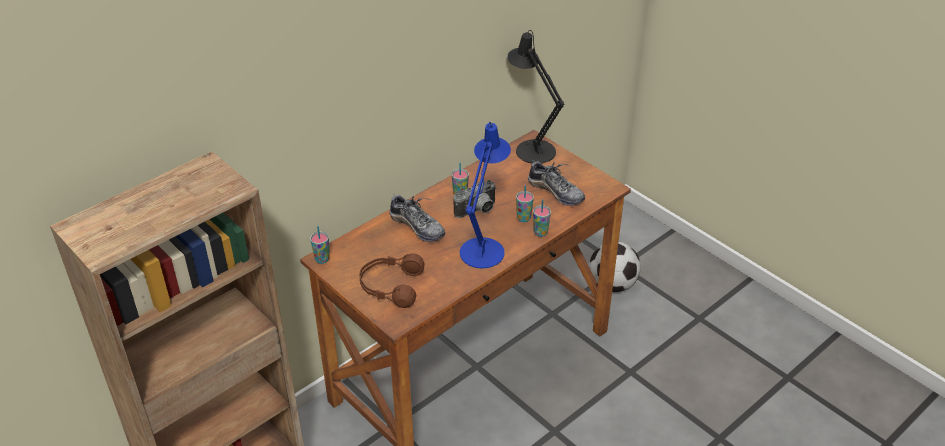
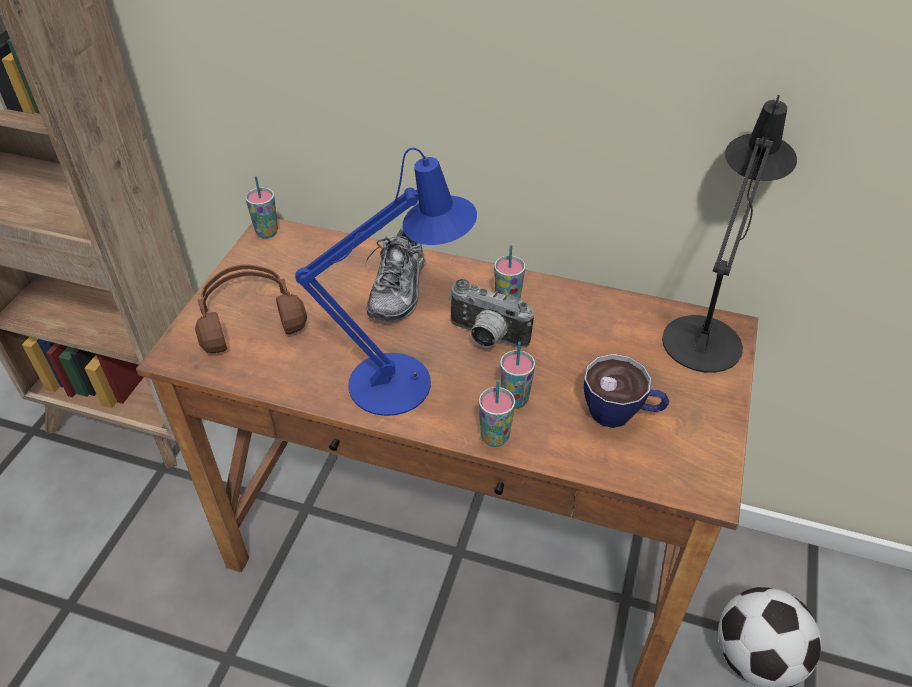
camera: 60 degrees right, 5 degrees up
shoe [528,161,585,206] -> cup [584,354,669,428]

